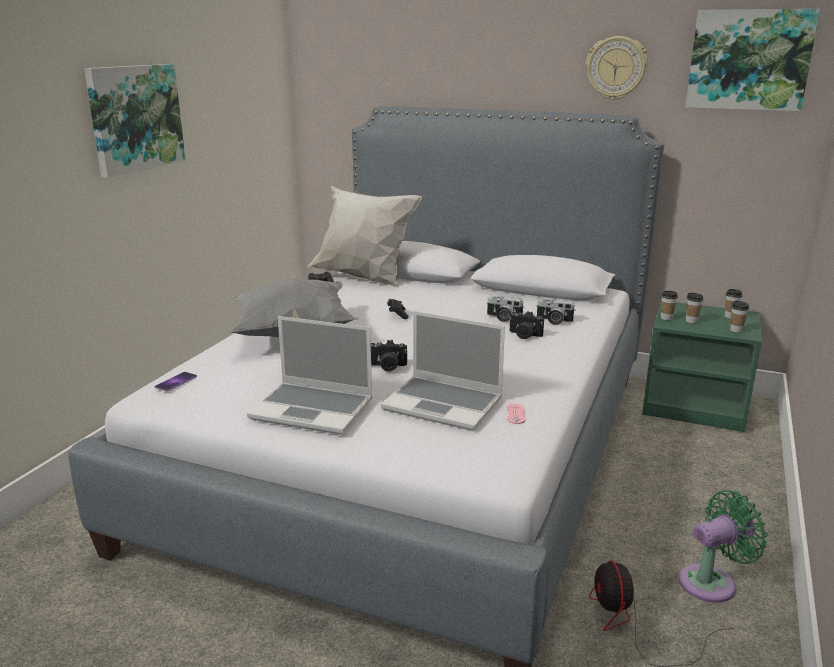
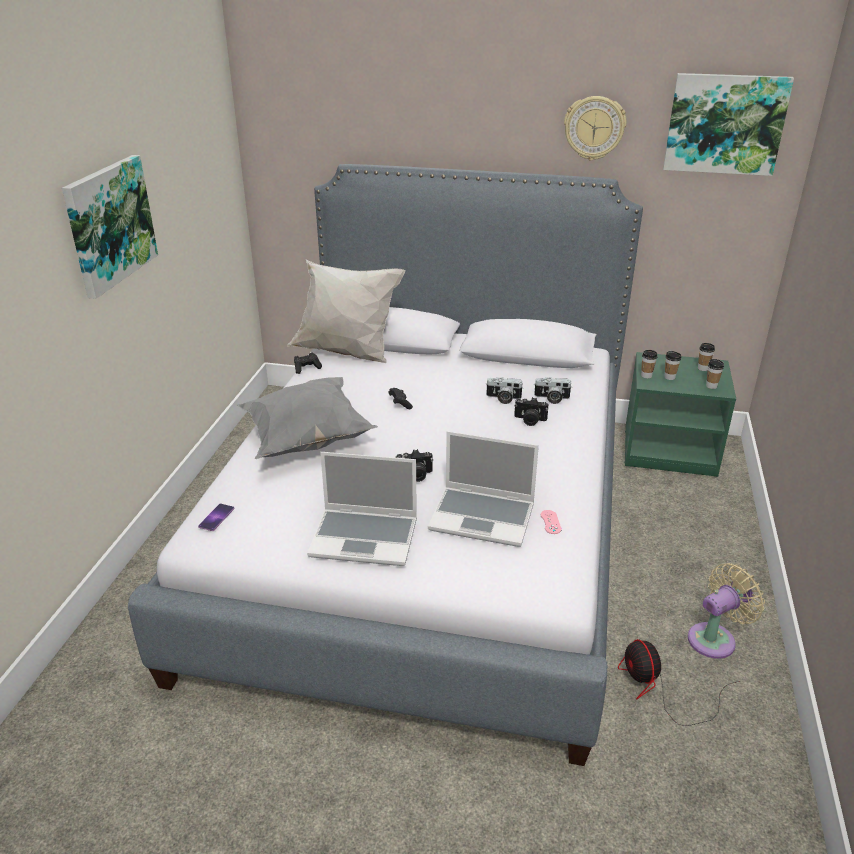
camera: 10 degrees left, 10 degrees up
green fan [679,490,768,603] -> beige fan [688,563,765,659]

